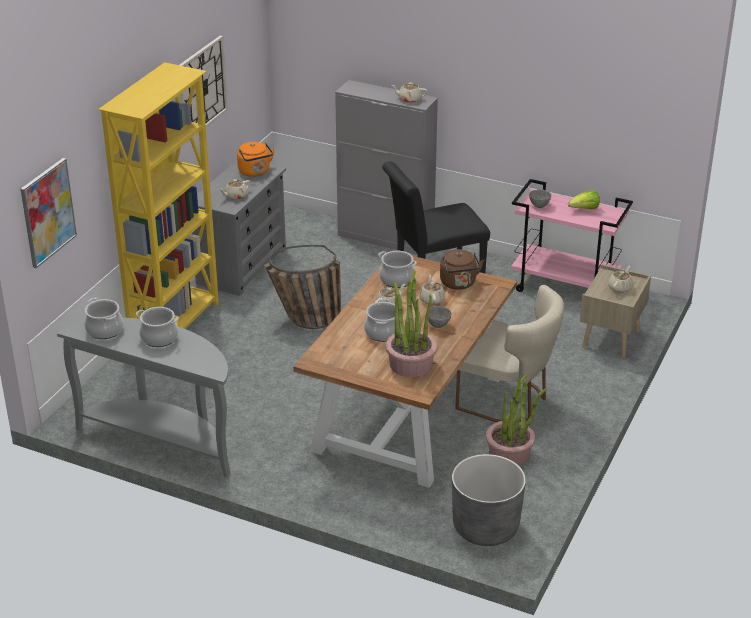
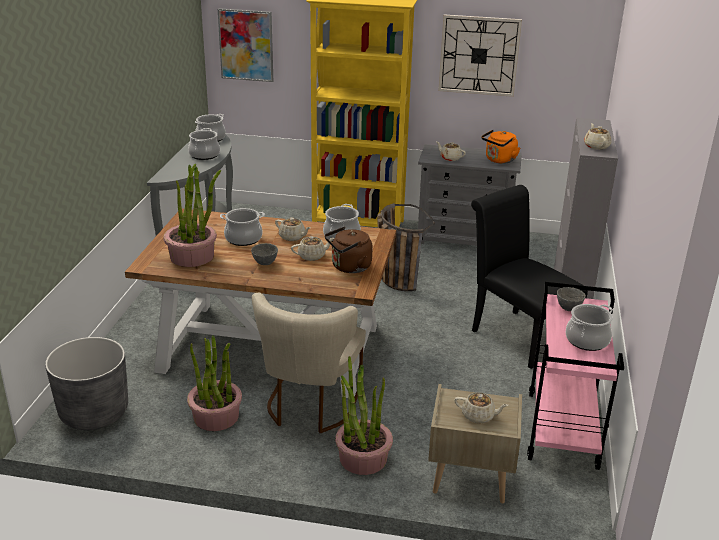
camera: 75 degrees right, 5 degrees down
lettuce [568,190,600,209] -> cooking pot [565,304,613,351]
none -> potted plant [335,356,393,475]

